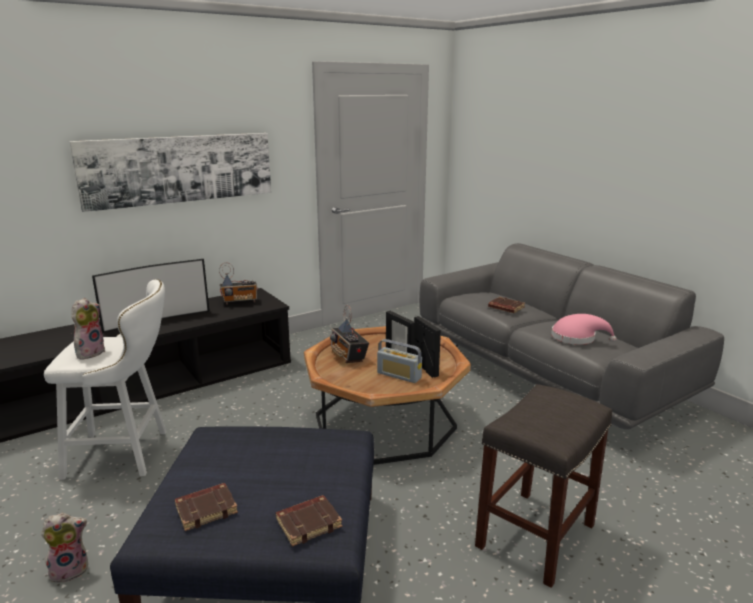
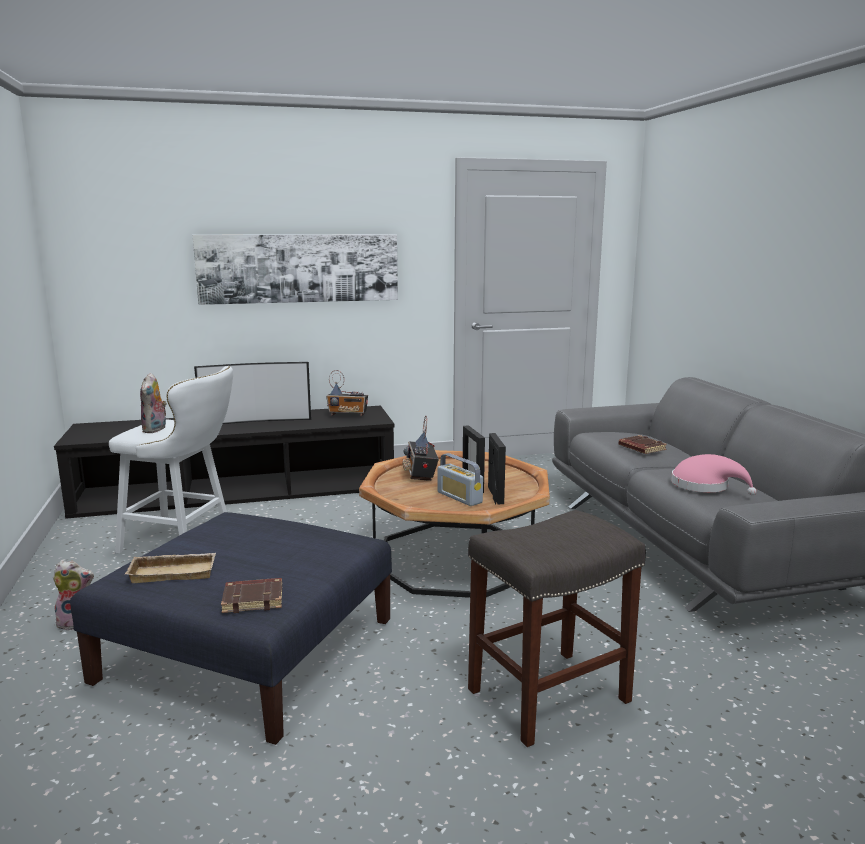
camera: 20 degrees right, 5 degrees down
plush toy [71,298,105,360] -> plush toy turned 135 degrees clockwise [140,372,167,433]
brown book [175,483,238,531] -> beige tray [125,553,216,583]

